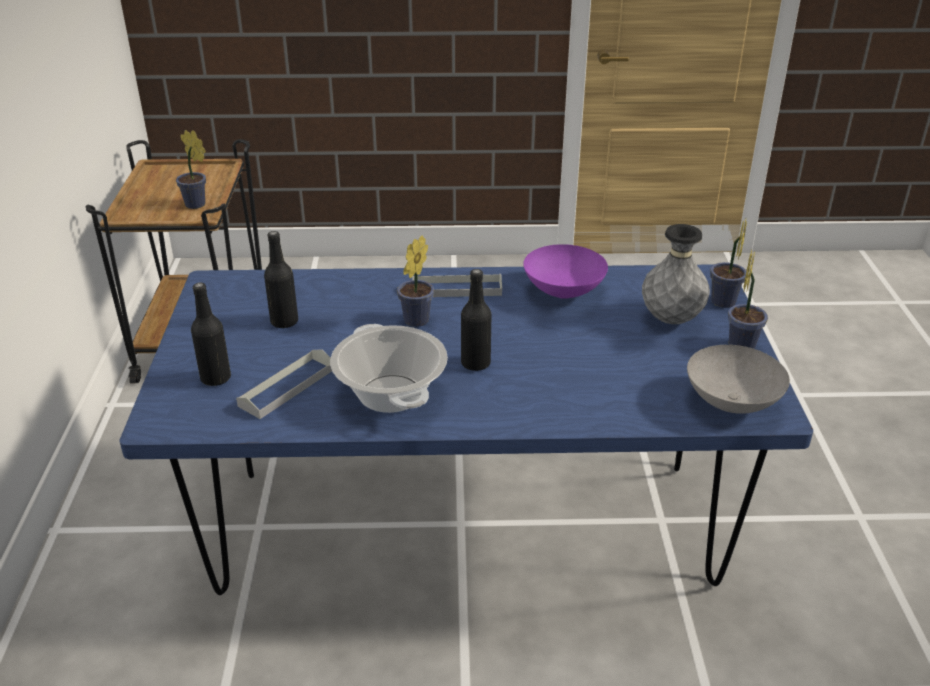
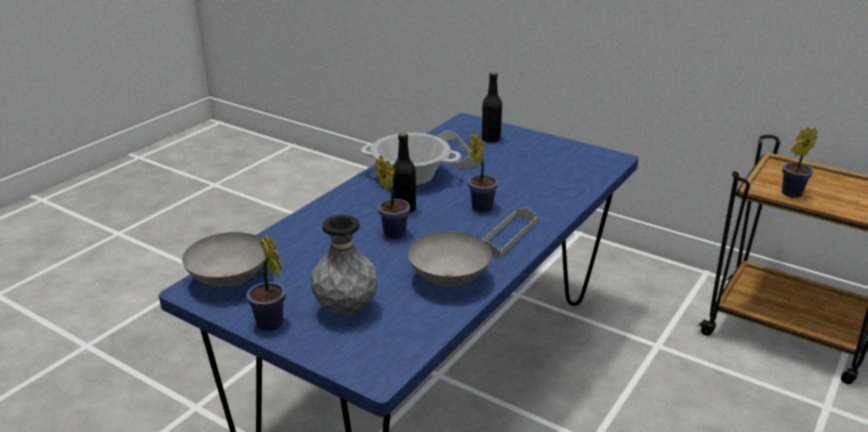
camera: 125 degrees right, 5 degrees down
black bottle [264,231,298,329] -> none
purple bowl [523,244,608,299] -> grey bowl [408,232,492,287]
potted plant [710,219,747,308] -> potted plant moved to [374,155,410,239]

